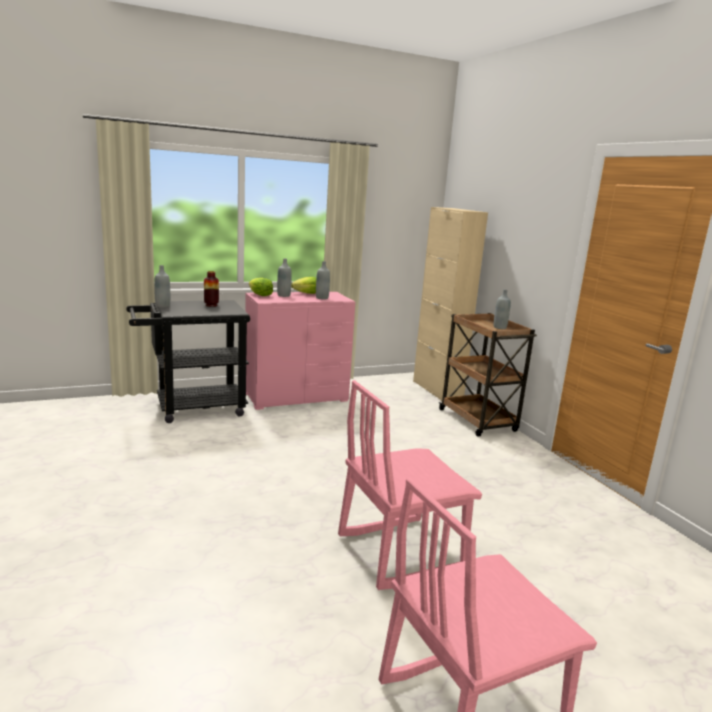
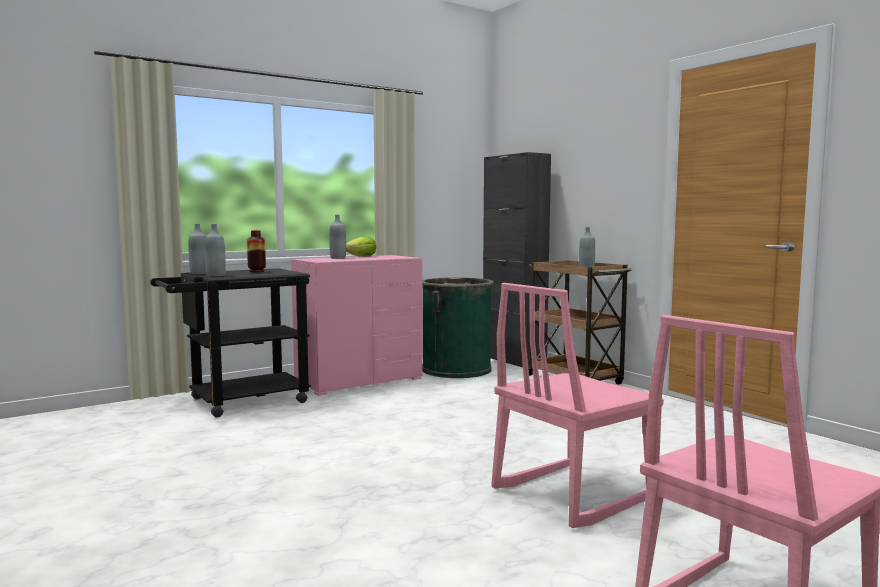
camera: 10 degrees left, 10 degrees down
lettuce [249,278,273,296] -> none
grey bottle [316,261,330,300] -> grey bottle moved to [205,224,226,276]
beige cabinet [413,207,488,401] -> black cabinet [483,152,551,368]
none -> green trash can [421,277,494,378]

